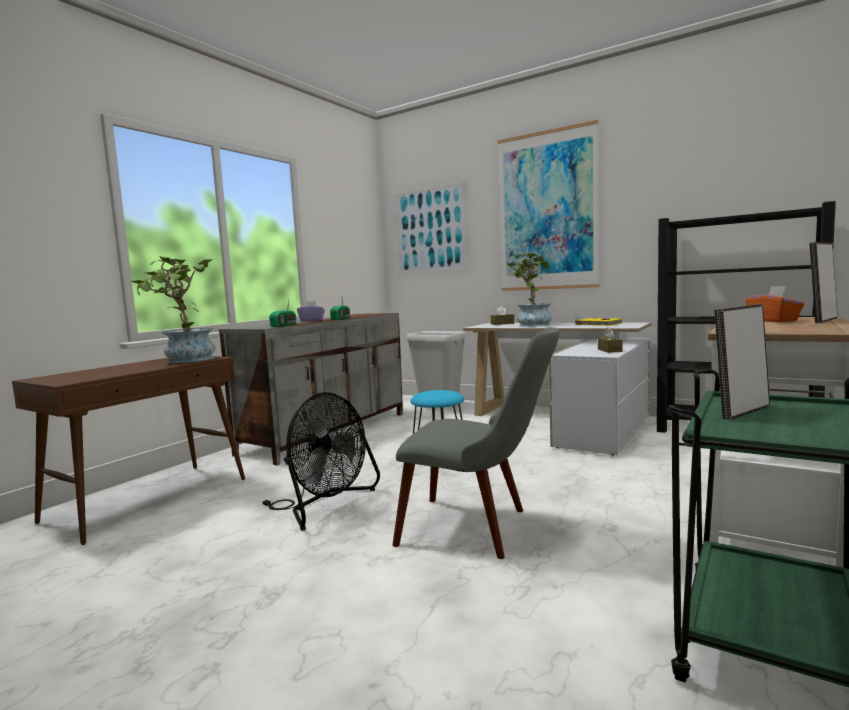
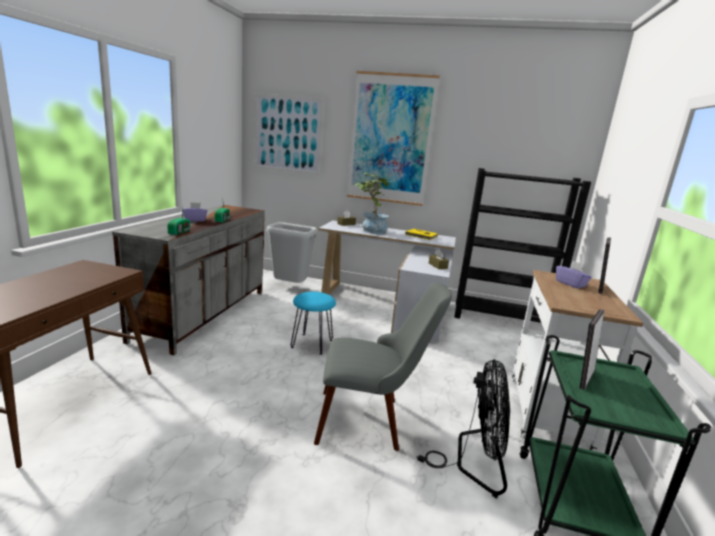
camera: 20 degrees left, 10 degrees up
potted plant [131,256,215,363] -> none
black fan [263,392,380,531] -> black fan moved to [416,359,510,499]
orange tissue box [746,286,804,322] -> purple tissue box [556,261,592,288]

